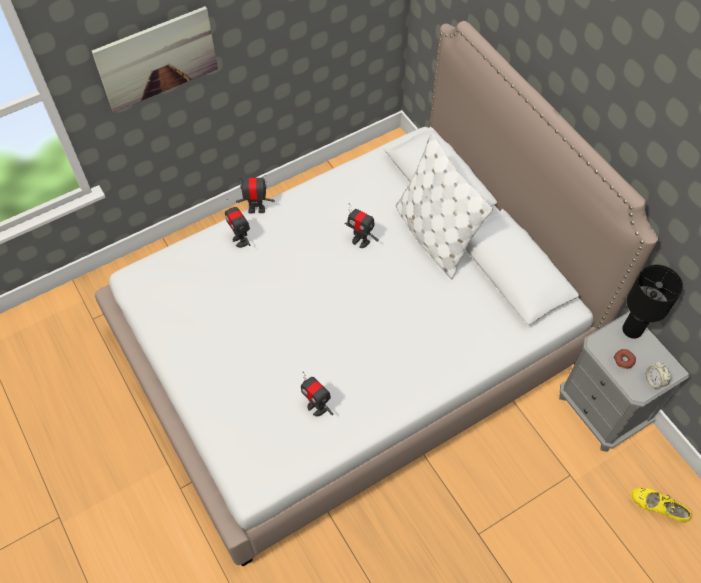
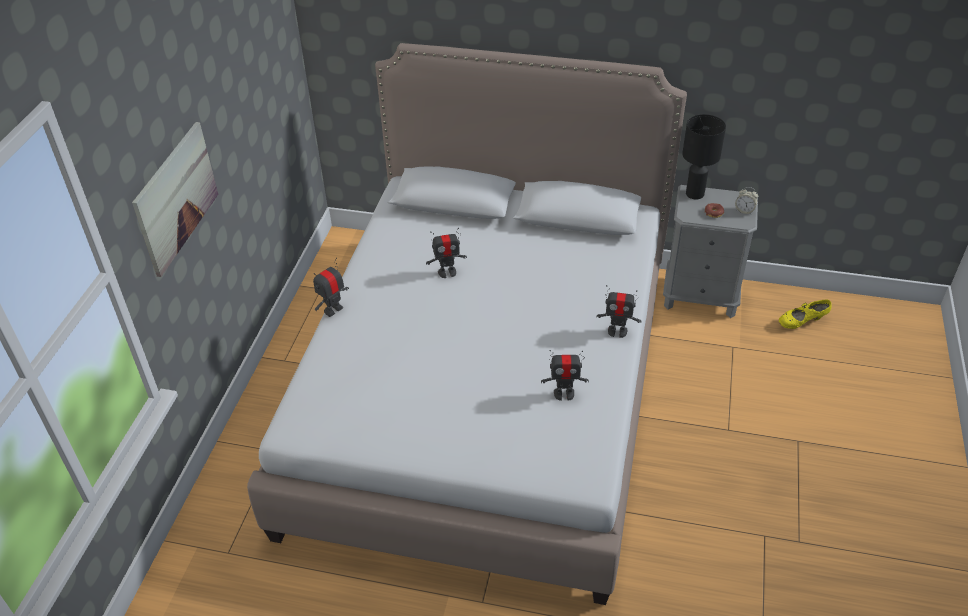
camera: 45 degrees left, 15 degrees down
toy robot [225,199,250,248] -> toy robot moved to [597,285,641,338]
white pillow [396,134,493,279] -> none

